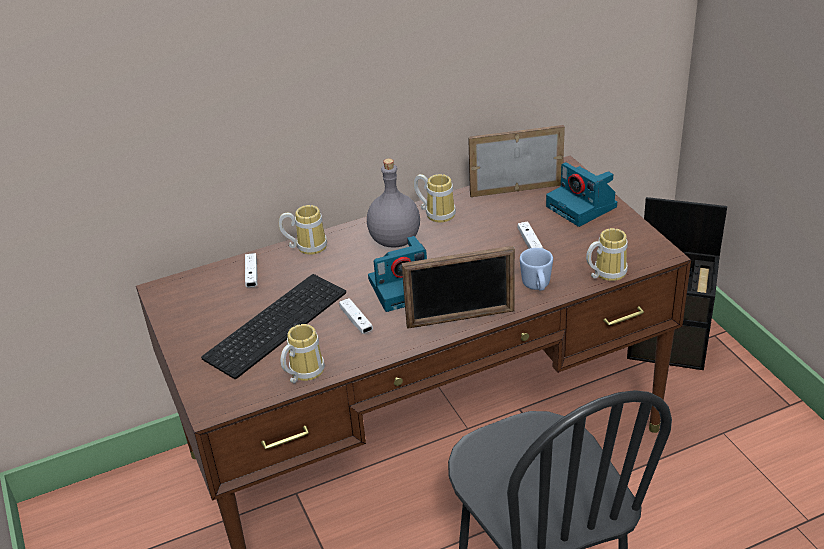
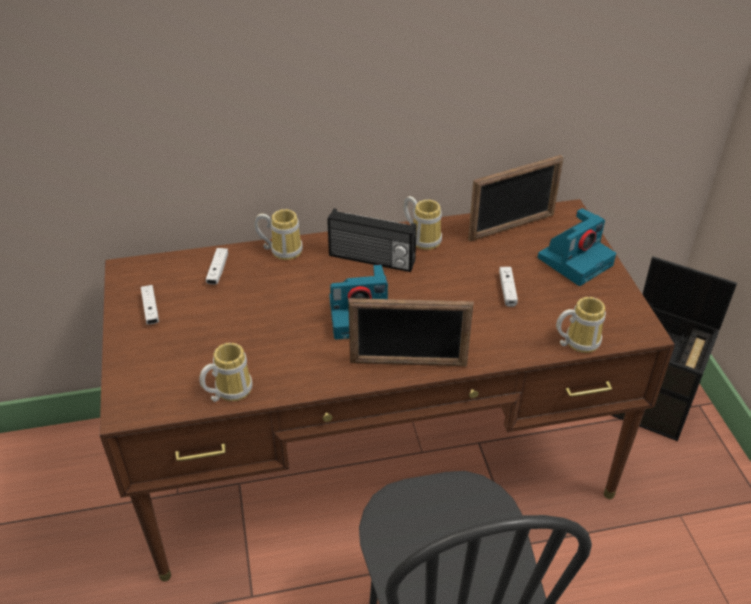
camera: 10 degrees right, 5 degrees up
keyboard [201,274,346,379] -> none
white game controller [339,298,373,334] -> white game controller moved to [141,285,159,325]
grey bottle [367,159,420,248] -> radio [327,208,417,272]
picture frame [468,125,565,197] -> picture frame turned 150 degrees clockwise [468,155,564,242]
blue mug [520,248,553,291] -> none
camera [546,162,617,227] -> camera turned 105 degrees counterclockwise [538,208,616,286]

